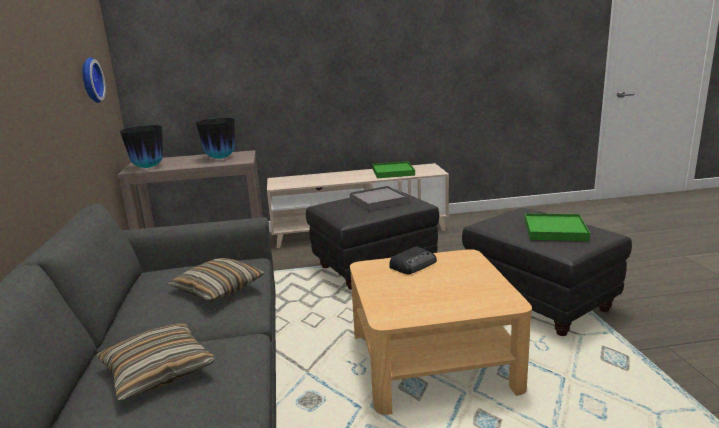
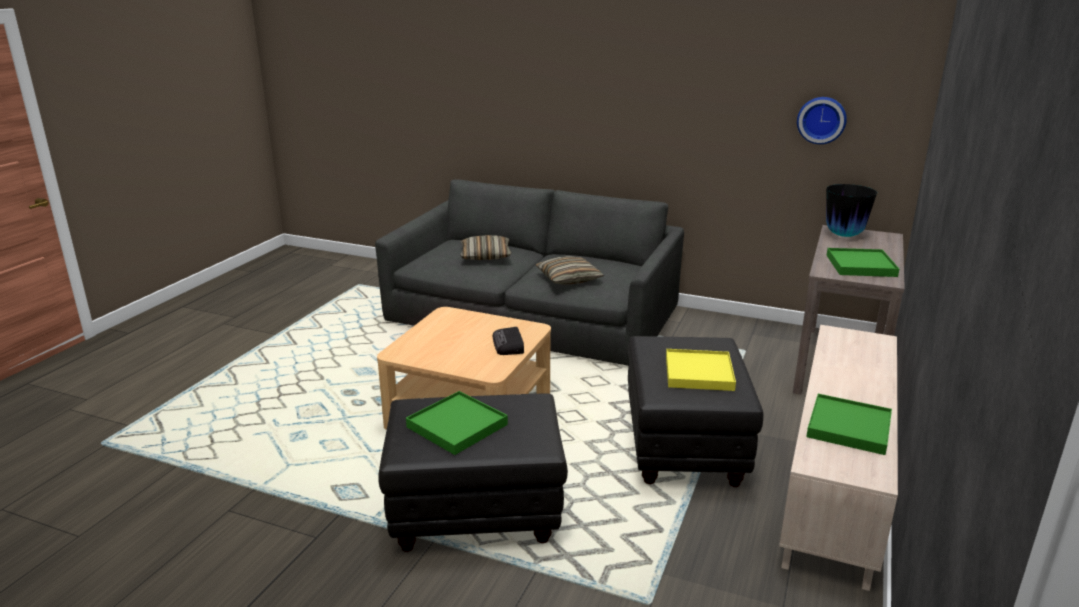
camera: 120 degrees right, 5 degrees up
vase [196,118,235,159] -> green tray [826,248,899,277]
grey tray [350,186,409,210] -> yellow tray [666,349,736,391]

